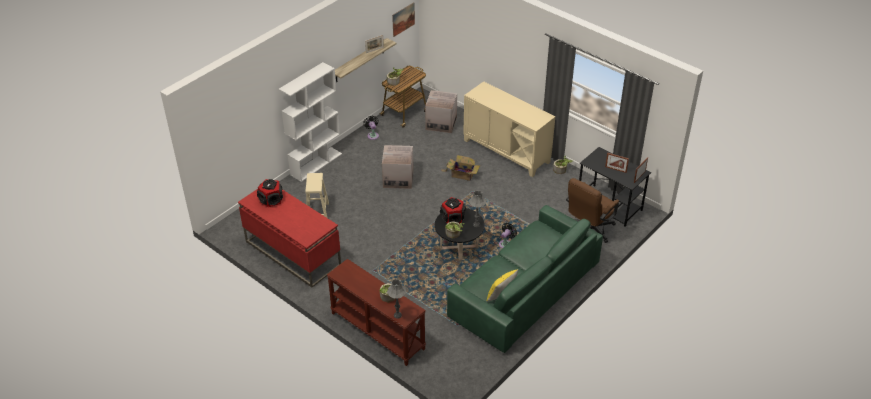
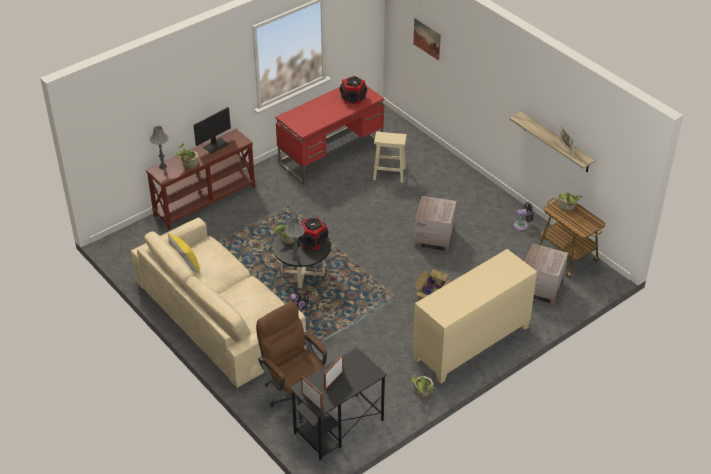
camera: 100 degrees right, 0 degrees up
white bookcase [279,62,342,182] -> none
picture [392,2,415,37] -> picture moved to [413,18,441,61]
green sofa [447,205,603,353] -> beige sofa [131,218,306,388]
none -> monitor [194,107,231,154]

